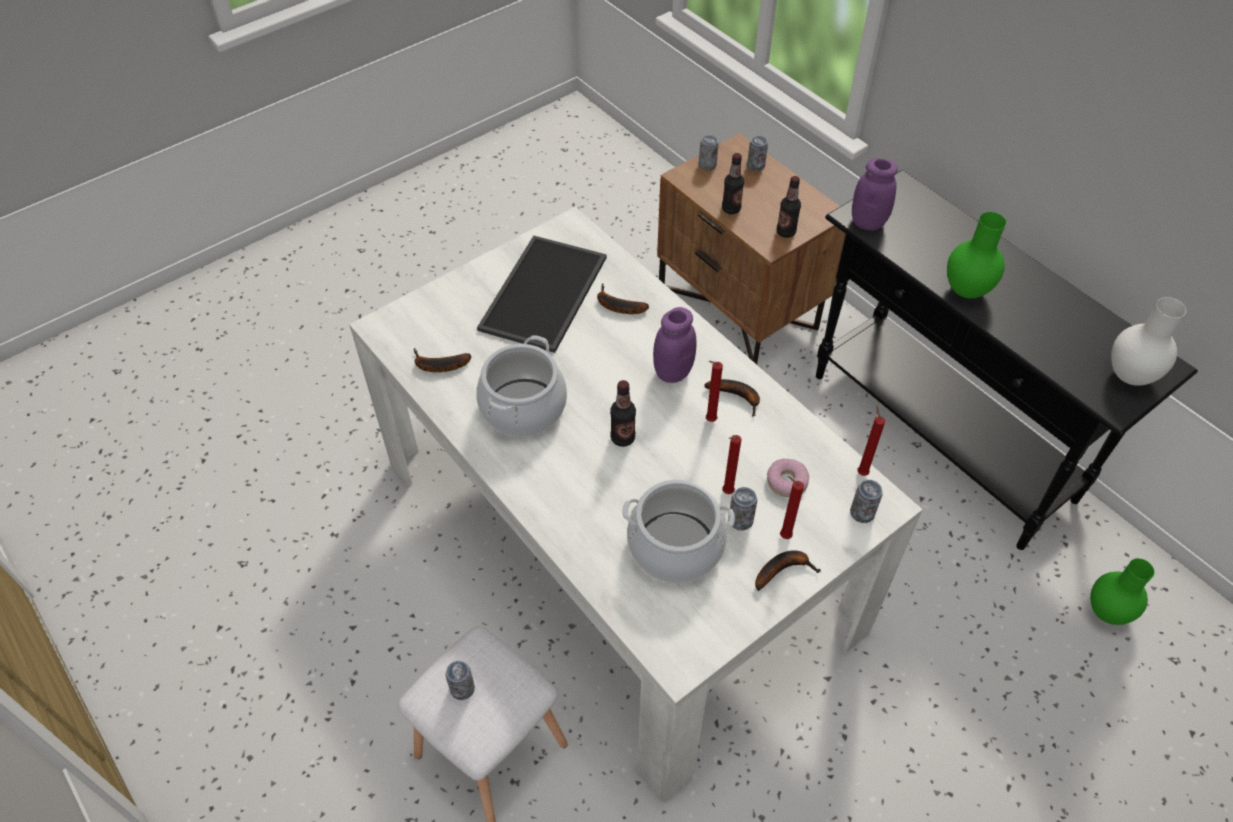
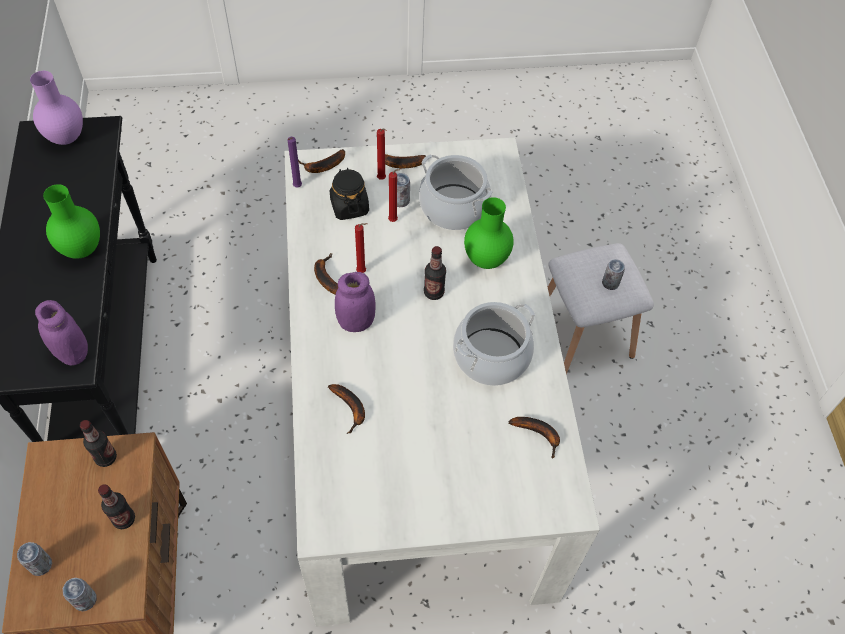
camera: 150 degrees left, 5 degrees up
tray [477,235,607,353] -> none
donut [767,459,809,497] -> black jar [330,168,369,220]
can [850,480,883,523] -> banana [298,149,345,173]
red candle [857,406,885,476] -> purple candle [288,137,302,187]
green vase [1090,558,1155,625] -> green vase moved to [464,197,514,269]
white vase [1111,297,1186,386] -> purple vase [30,71,83,145]

